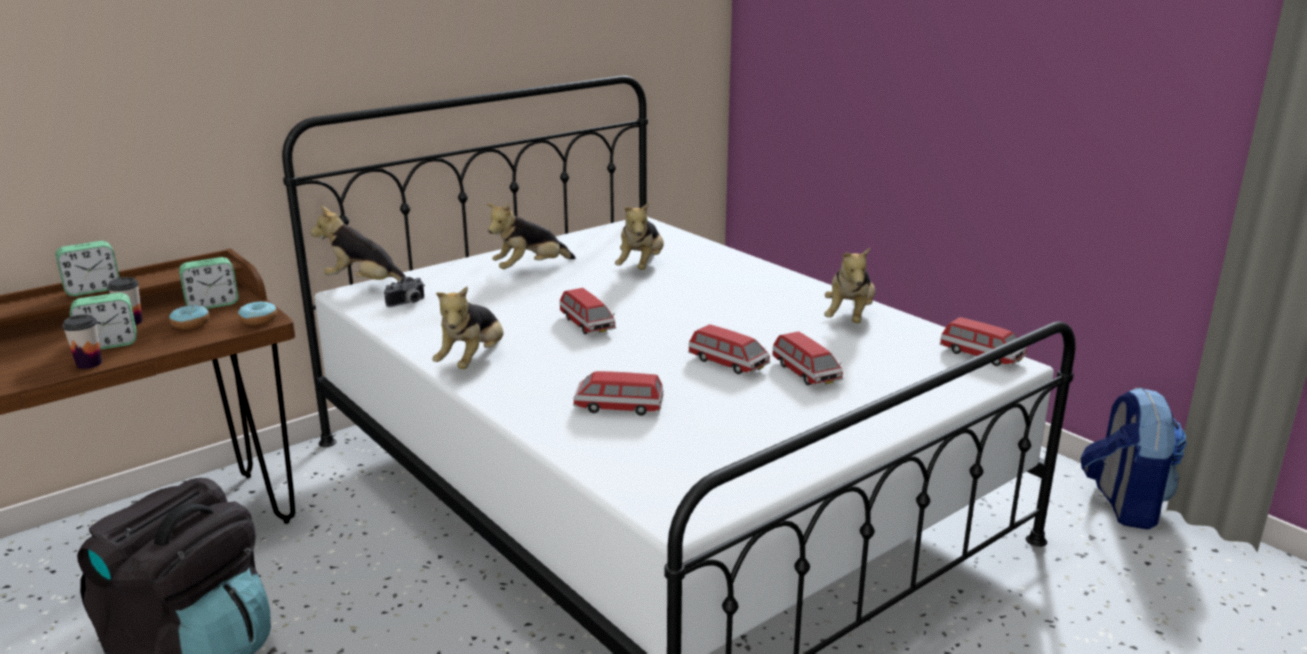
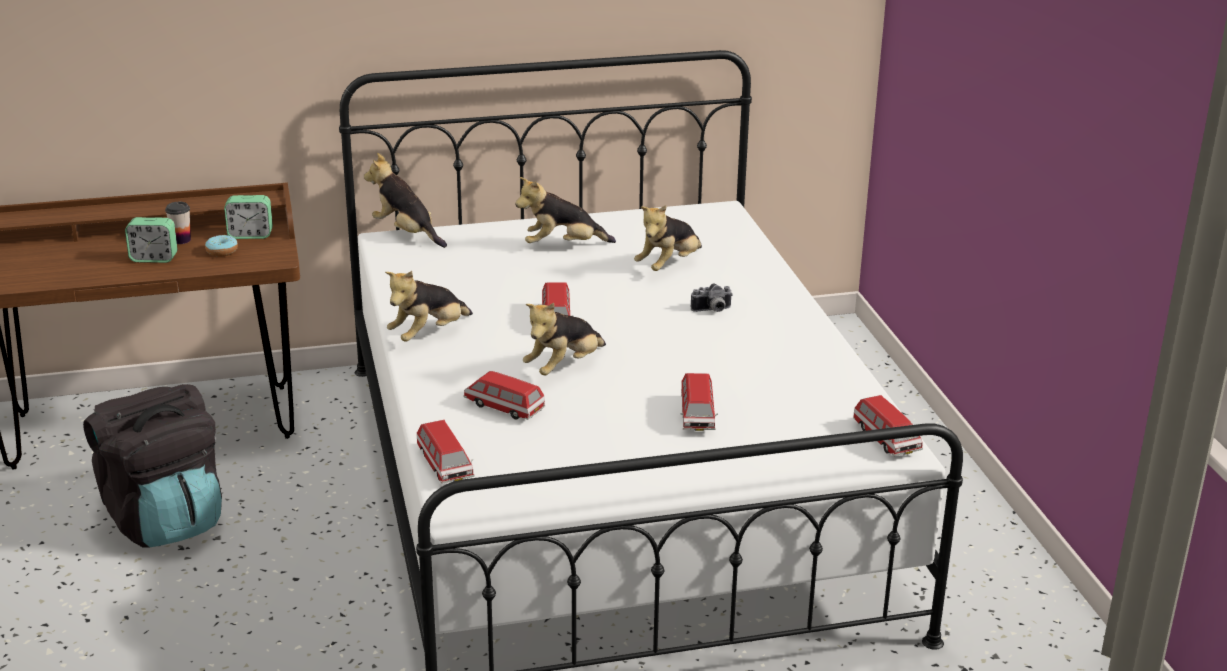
camera: 25 degrees right, 5 degrees up
alarm clock [55,241,120,296] -> none
cup [62,314,102,369] -> none
donut [238,301,277,325] -> none
camera [384,277,425,307] -> camera moved to [691,283,733,312]
toy car [688,324,770,374] -> toy car moved to [417,420,474,484]
plush toy [824,248,875,323] -> plush toy moved to [523,303,606,375]
backpack [1081,387,1187,530] -> none

